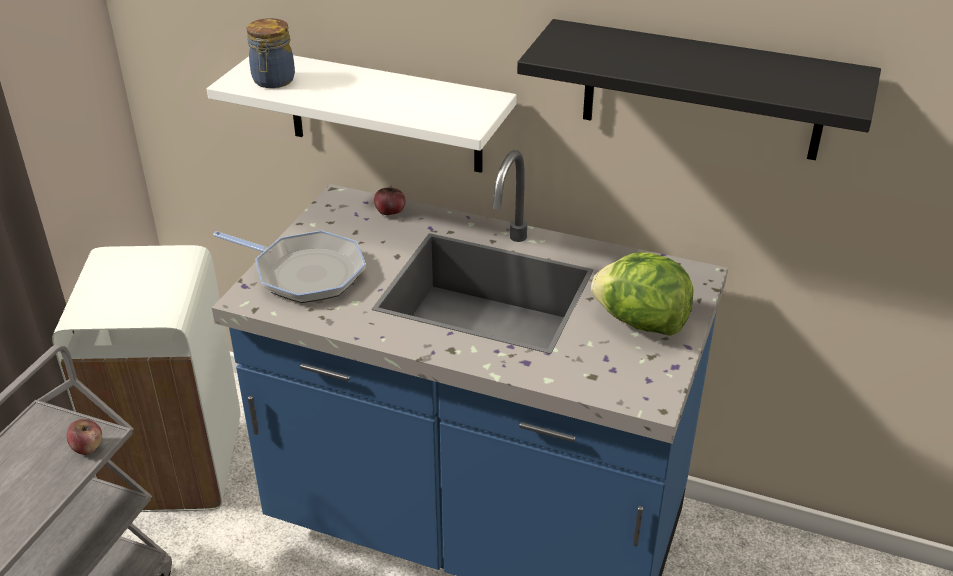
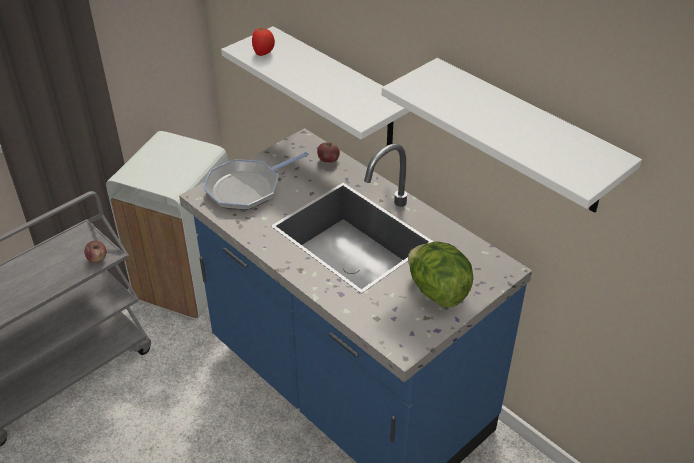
camera: 25 degrees right, 5 degrees up
frying pan [213,231,366,303] -> frying pan turned 90 degrees clockwise [203,152,309,210]
jar [247,18,295,88] -> tomato [252,27,275,56]
black shelf [517,19,881,160] -> white shelf [382,58,642,213]

